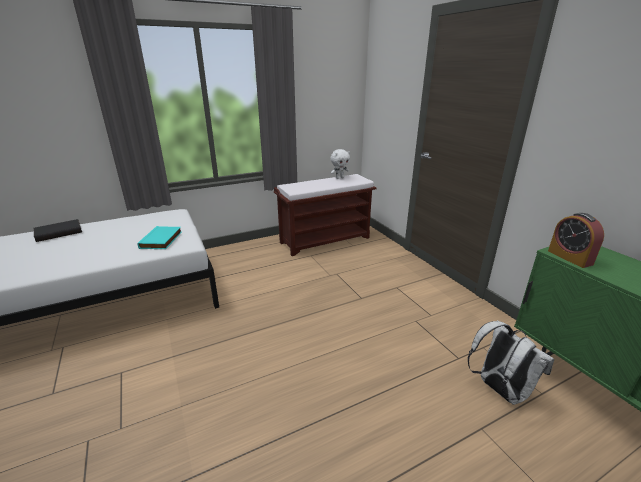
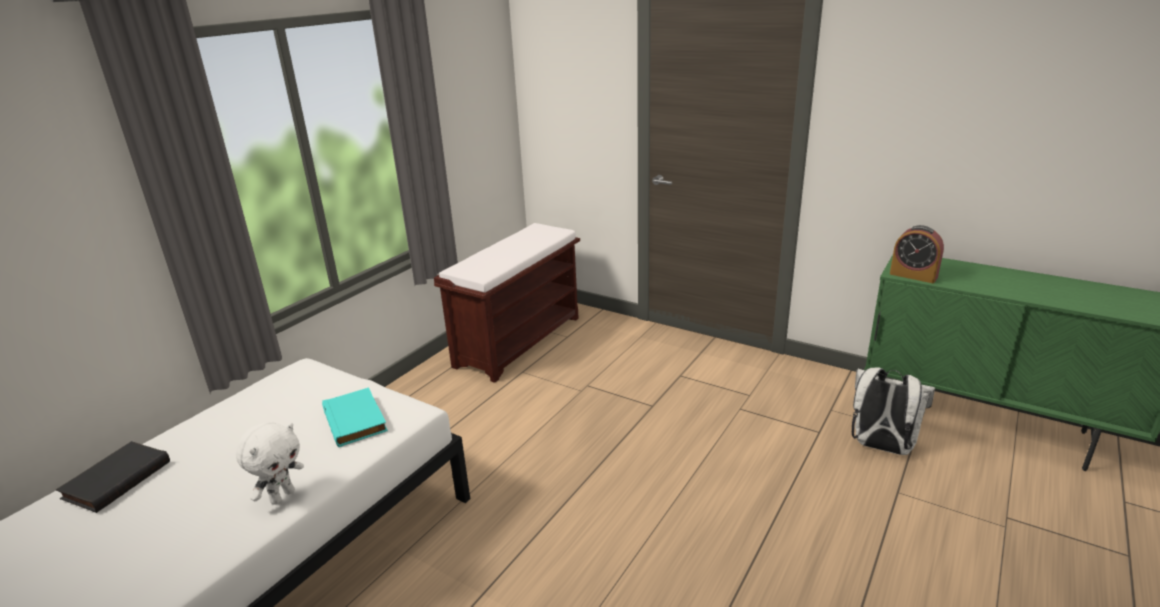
camera: 30 degrees left, 0 degrees up
white plush toy [330,149,350,179] -> white plush toy moved to [236,422,304,505]

